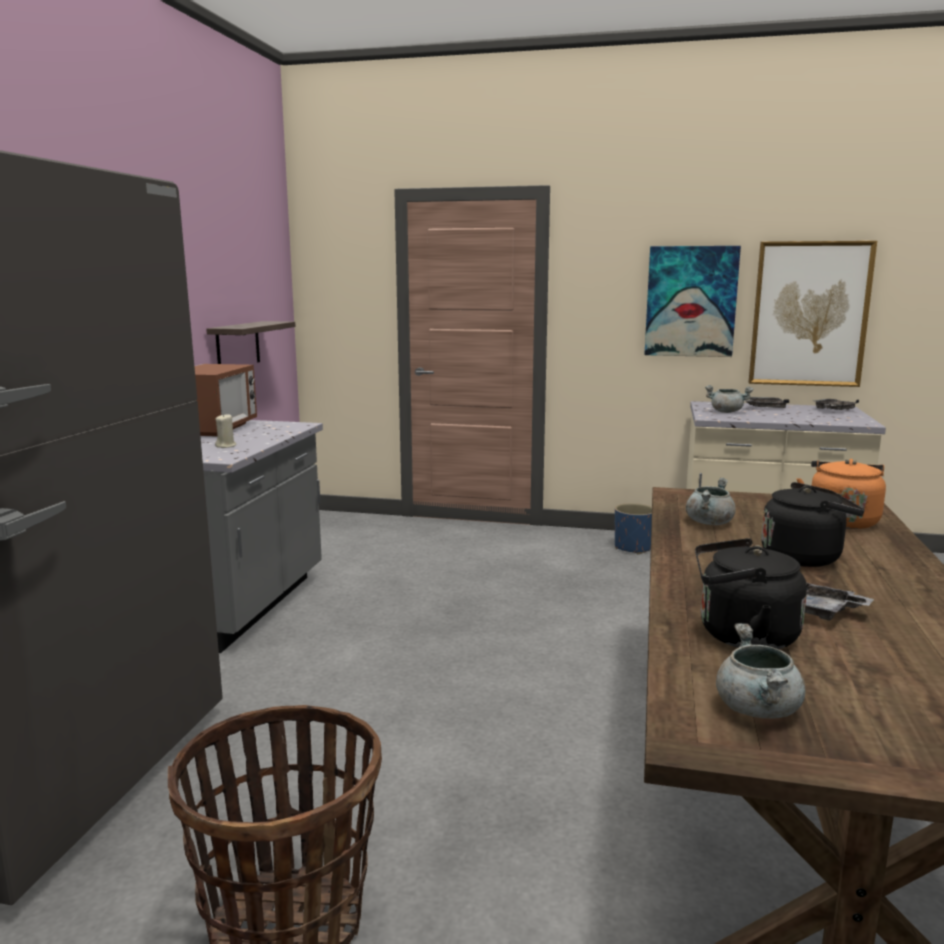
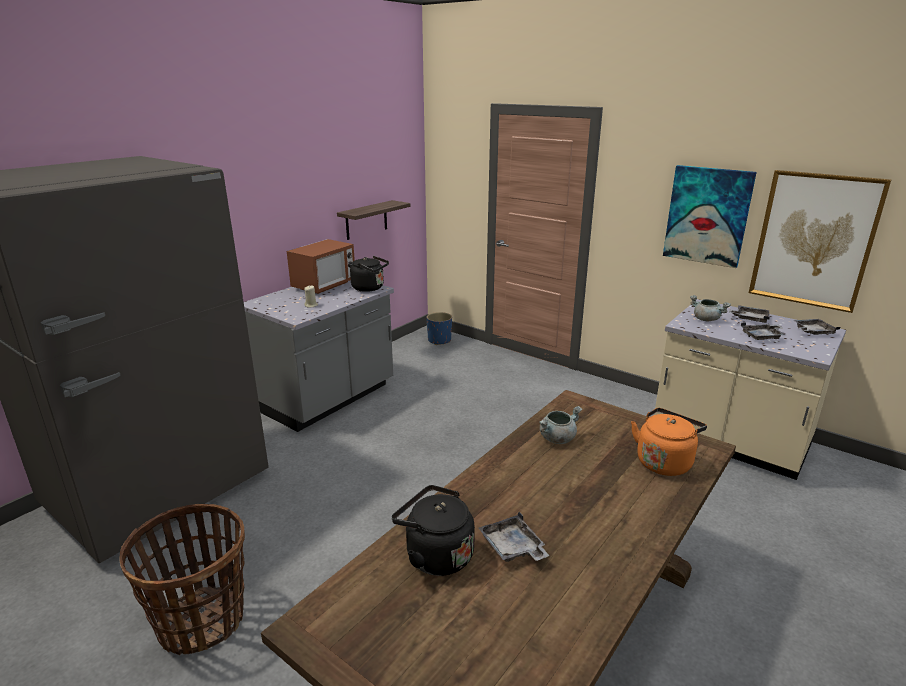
camera: 25 degrees right, 10 degrees up
blue planter [615,503,652,554] -> blue planter moved to [427,312,452,345]
grey cooking pot [716,623,805,719] -> none
black kettle [761,482,864,567] -> black kettle moved to [350,256,389,292]
none -> grey tray [741,322,786,340]

